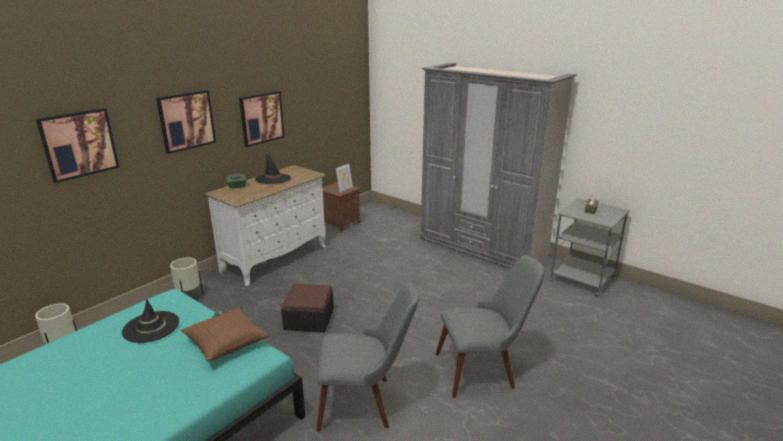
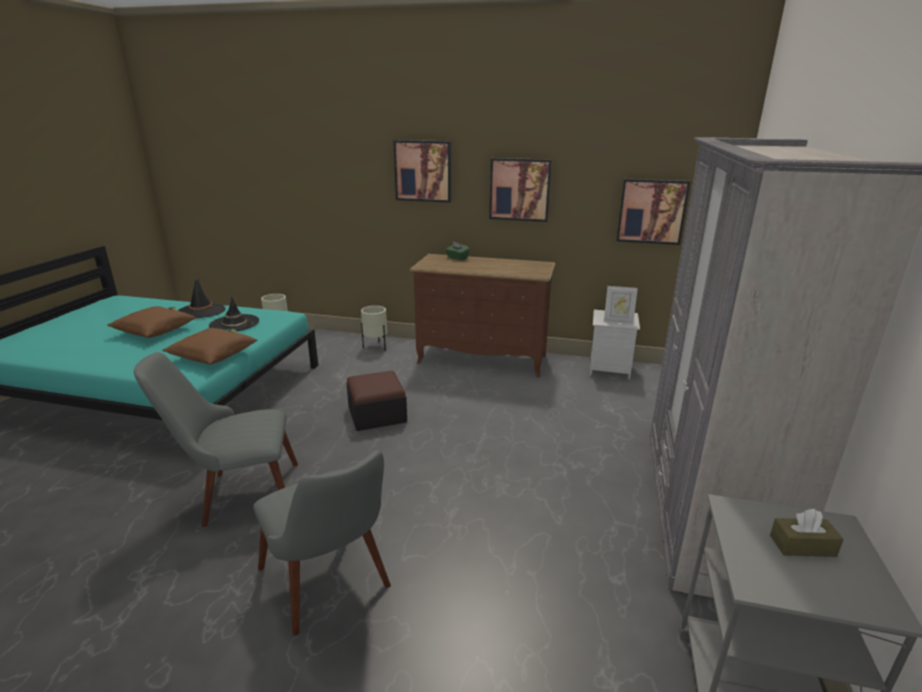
camera: 65 degrees right, 0 degrees up
picture [36,108,120,183] -> picture moved to [616,179,691,245]
white dresser [205,165,326,286] -> brown dresser [410,254,555,377]
black hat [255,153,291,184] -> black hat moved to [178,277,226,318]
grey chair [316,282,419,432] -> grey chair turned 105 degrees clockwise [134,352,298,527]
brown nightstand [323,182,361,232] -> grey nightstand [590,310,640,380]
none -> brown pillow [107,306,196,338]

